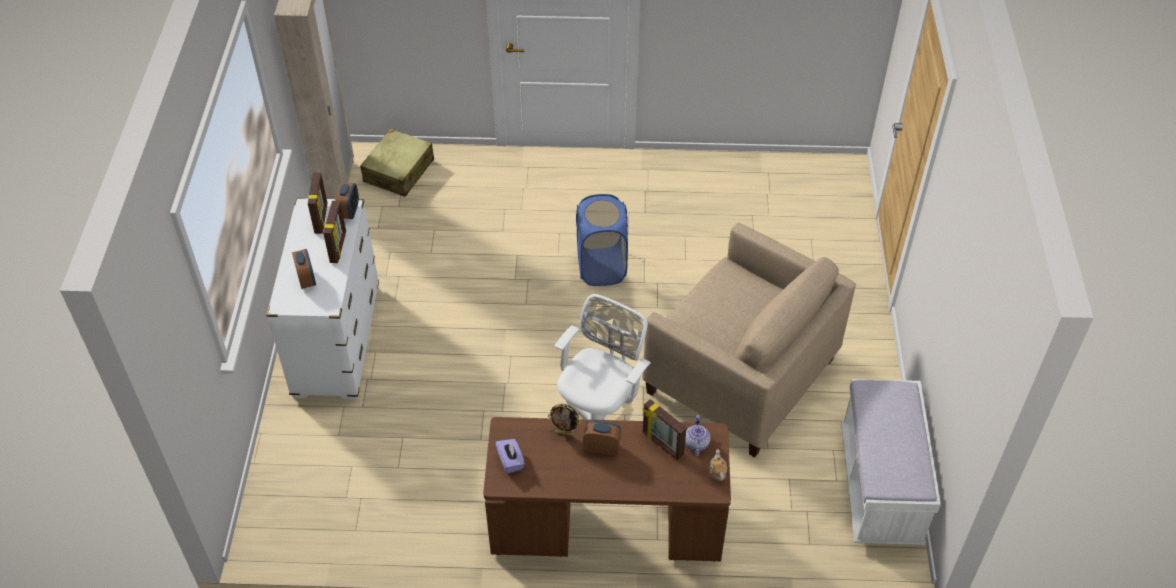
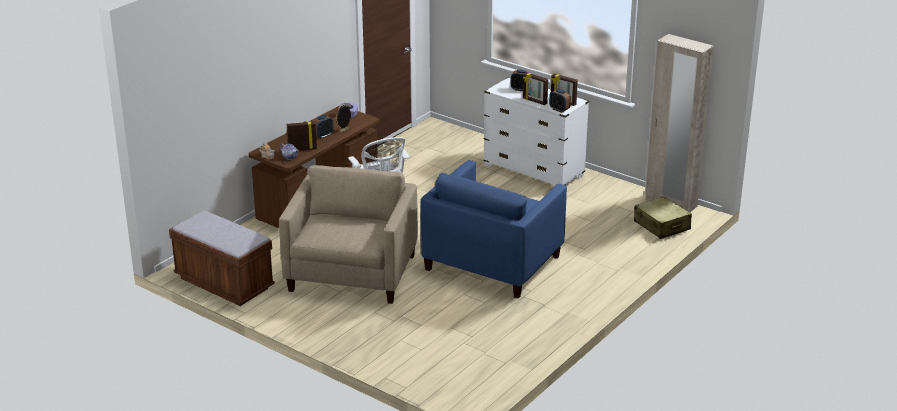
camera: 125 degrees right, 20 degrees down
blue laundry basket [576,194,628,286] -> blue armchair [421,160,567,298]
beige armchair [642,223,856,458] -> beige armchair turned 120 degrees clockwise [279,165,418,304]
white bench [841,379,941,545] -> brown bench [169,211,275,306]

